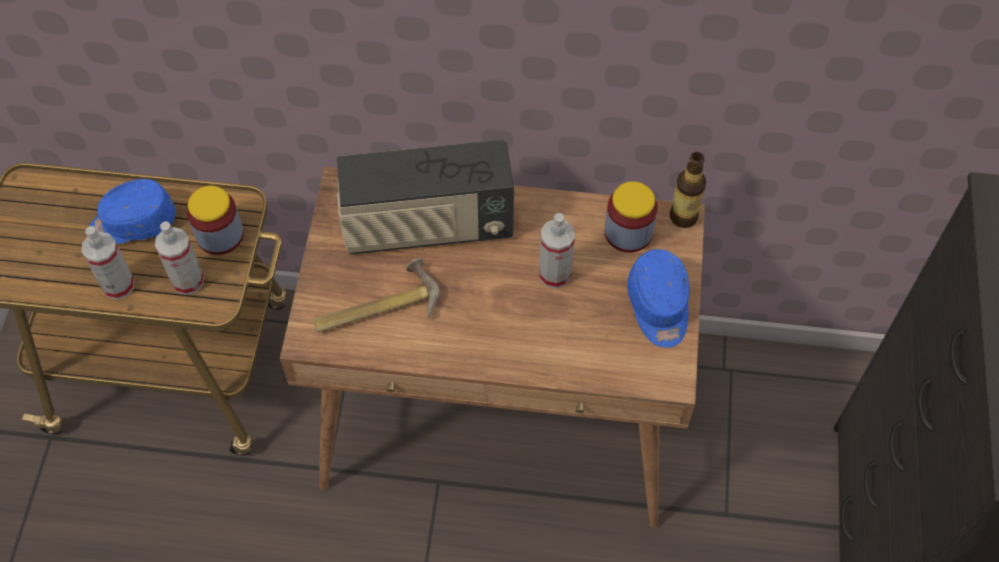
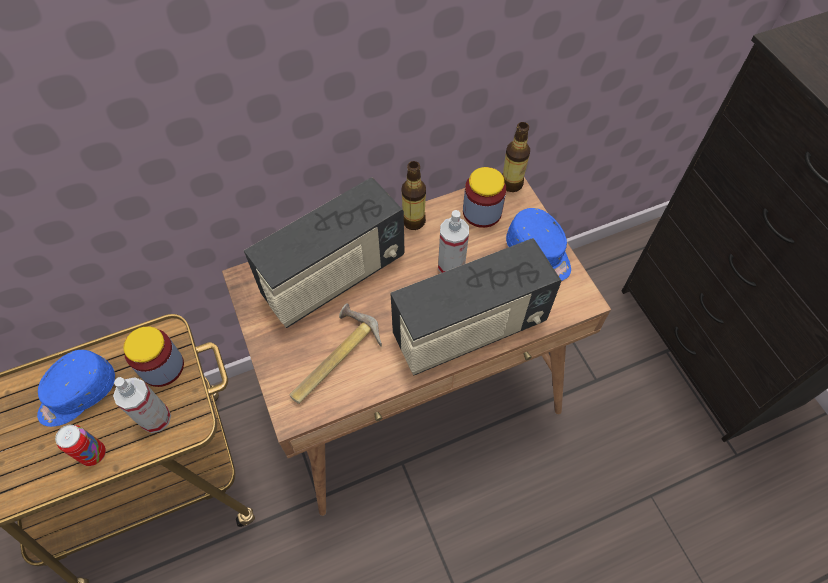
camera: 30 degrees left, 0 degrees up
spray bottle [82,226,135,300] -> can [55,425,106,466]
none -> radio [390,238,561,376]
none -> bottle [402,161,426,230]

